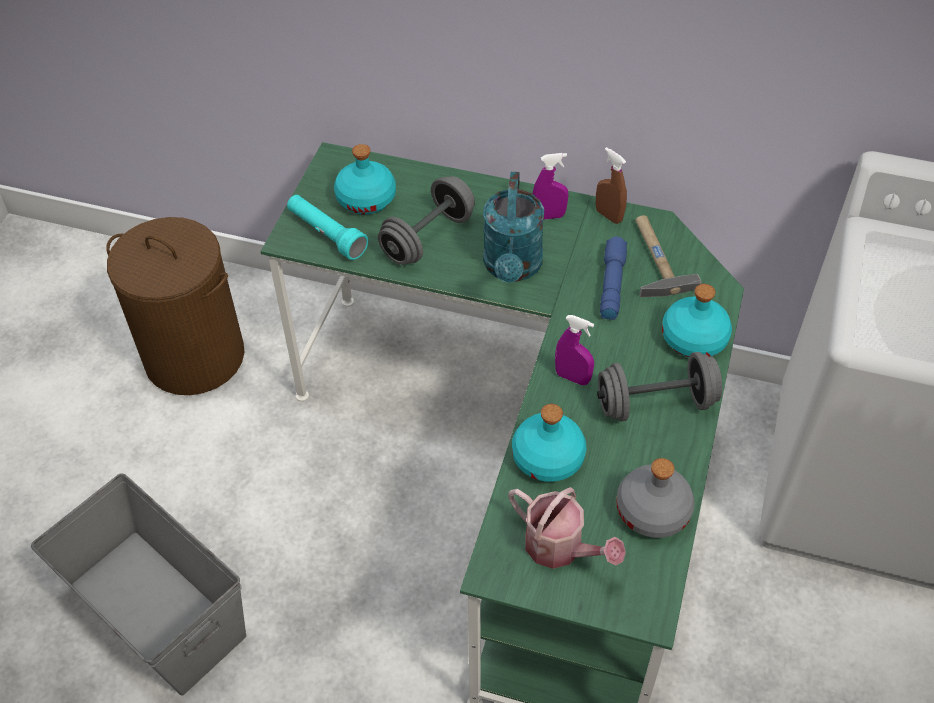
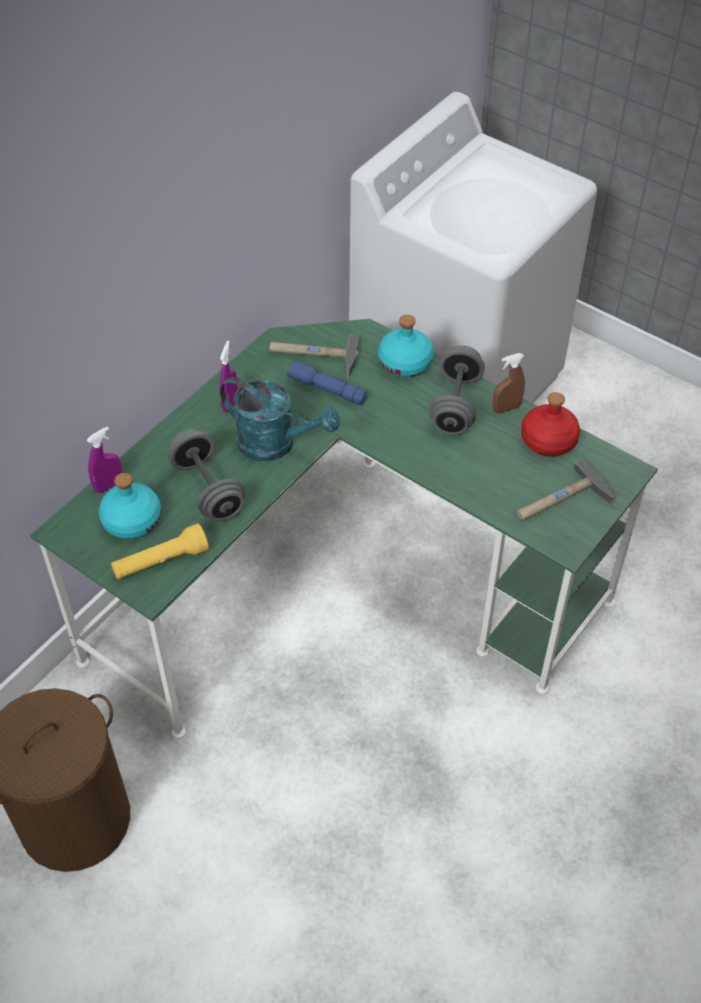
camera: 70 degrees left, 0 degrees up
grey storage box [31,473,246,695] -> none
turquoise flashlight [287,195,368,260] -> yellow flashlight [111,524,209,579]
watering can [508,487,626,569] -> hammer [517,459,614,520]
turquoise bottle [512,404,586,482] -> none
purple spray bottle [555,315,594,385] -> purple spray bottle moved to [87,426,122,493]
brown spray bottle [596,147,627,224] -> brown spray bottle moved to [493,353,525,413]
grey bottle [616,458,695,538] -> red bottle [521,392,580,457]

